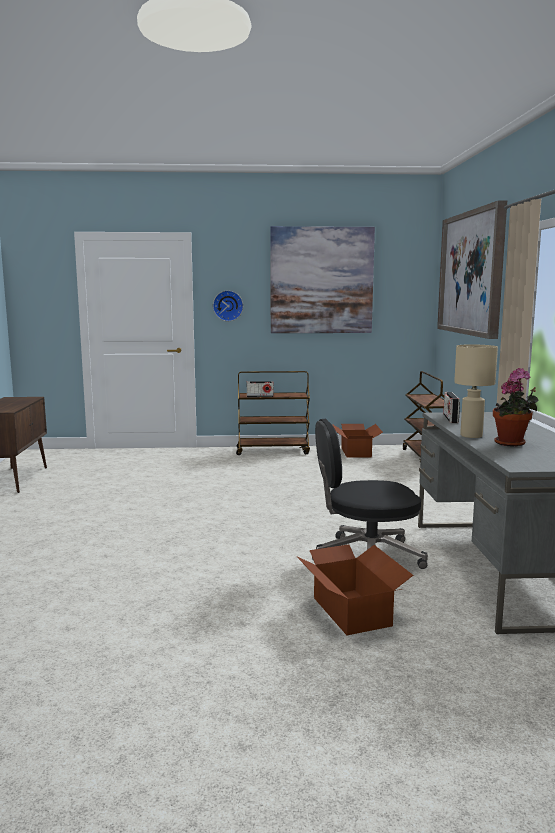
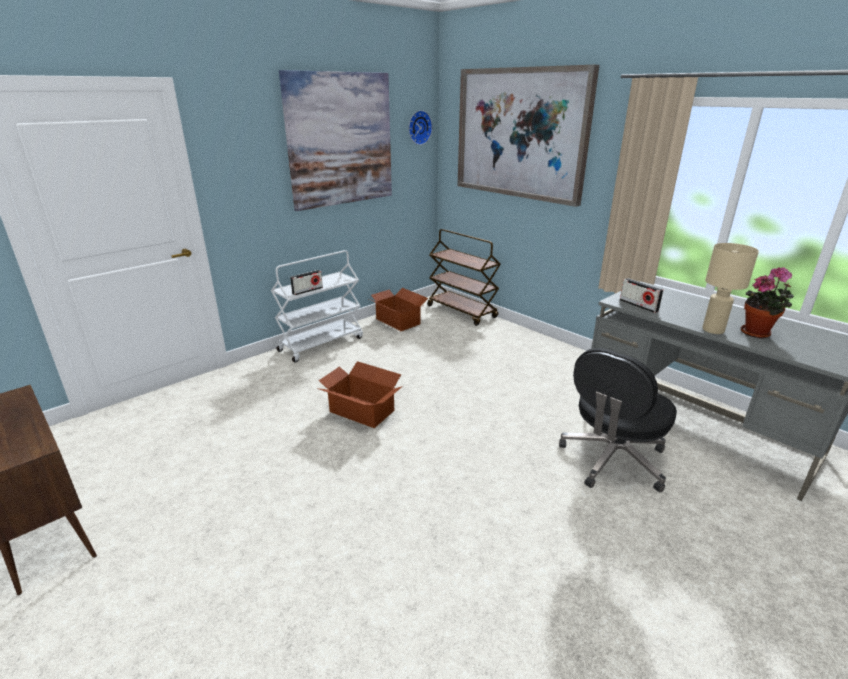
camera: 40 degrees left, 15 degrees up
wall clock [213,290,243,321] -> wall clock moved to [409,110,432,145]
brown cart [236,371,310,455] -> white cart [271,250,363,363]
cardboard box [296,544,413,635] -> cardboard box moved to [317,361,403,428]

